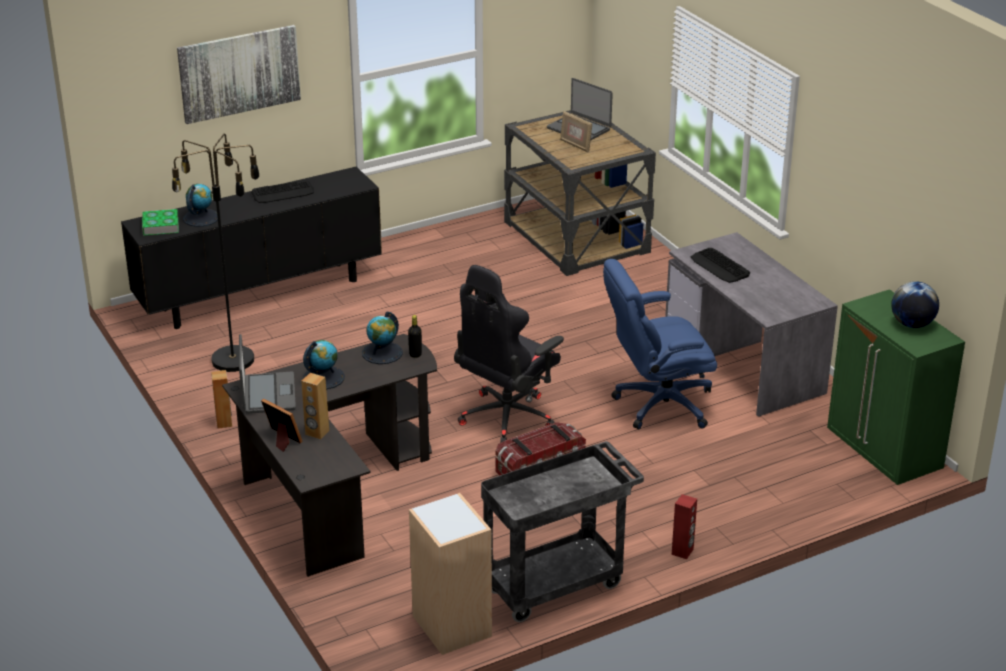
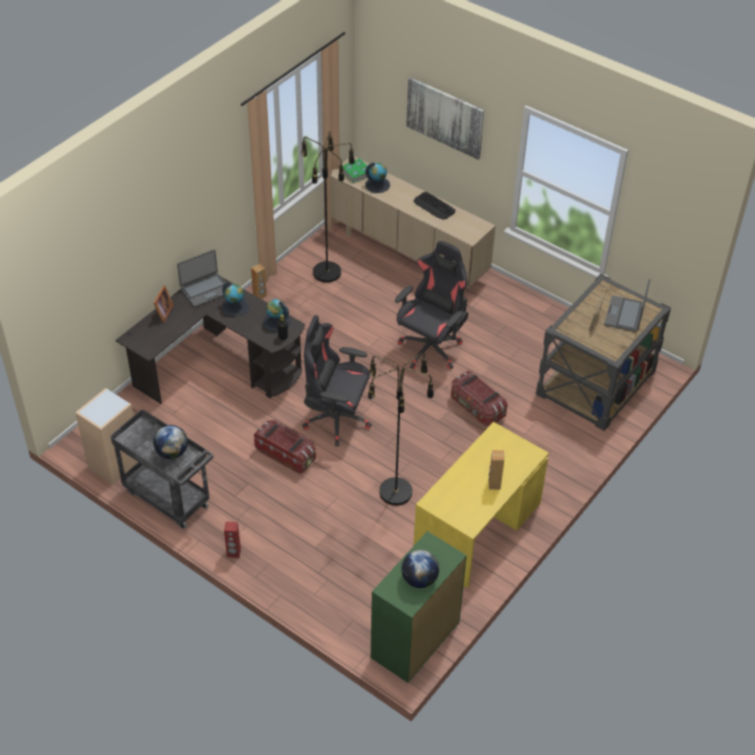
camera: 65 degrees right, 15 degrees up
black cabinet [121,167,382,329] -> beige cabinet [330,157,496,288]
brown speaker [301,373,329,439] -> brown speaker moved to [489,450,504,490]
blue office chair [603,259,717,429] -> floor lamp [368,353,434,505]
grey desk [665,232,838,417] -> yellow desk [414,422,549,588]
keyboard [691,248,750,283] -> none
none -> globe [153,425,188,459]
none -> black office chair [395,241,468,370]
none -> storage box [451,371,508,426]

